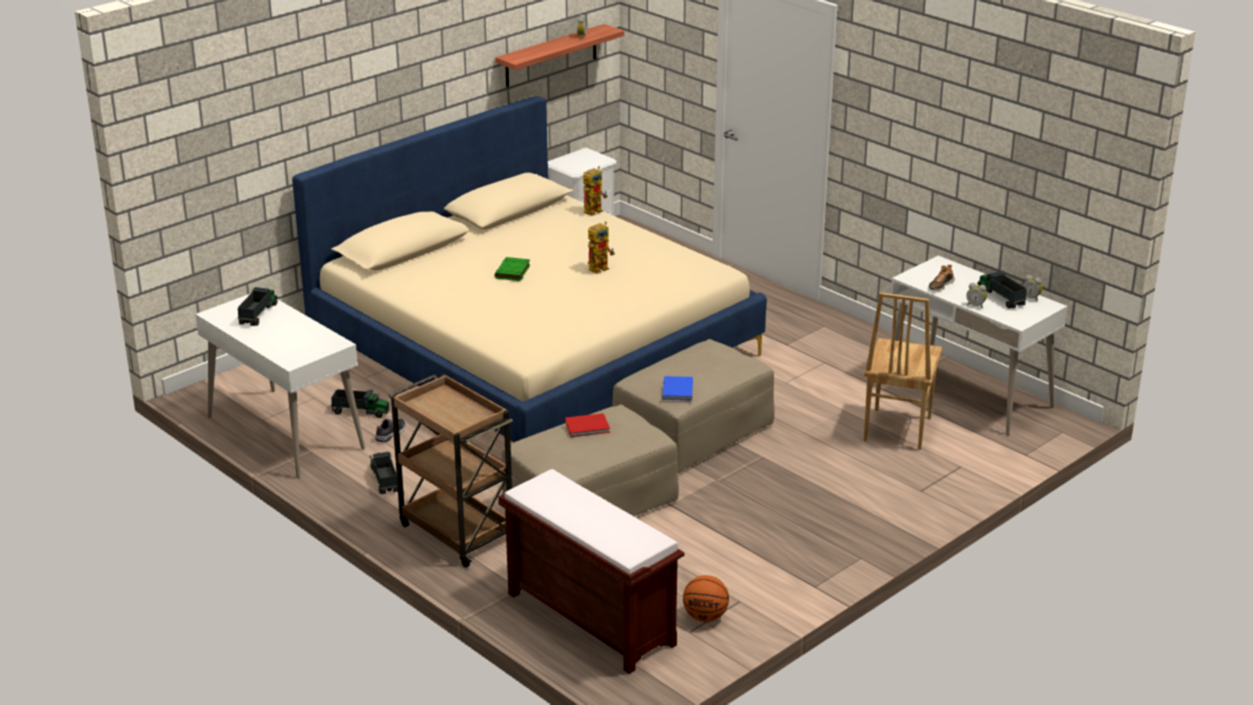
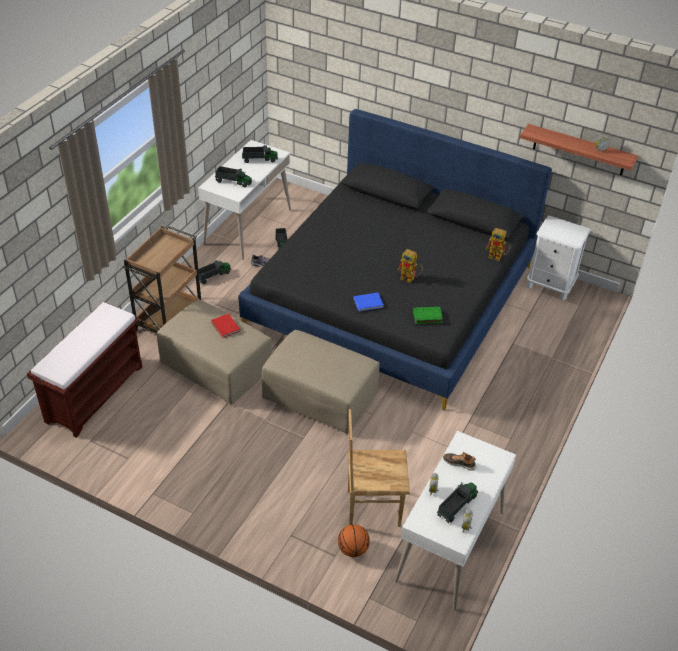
camera: 70 degrees right, 15 degrees up
beige bed [292,96,767,443] -> black bed [238,109,552,411]
green book [494,257,530,281] -> green book moved to [413,306,443,324]
blue book [663,376,693,400] -> blue book moved to [353,292,384,312]
basketball [683,575,729,622] -> basketball moved to [338,524,370,557]
none -> toy truck [215,166,252,187]

